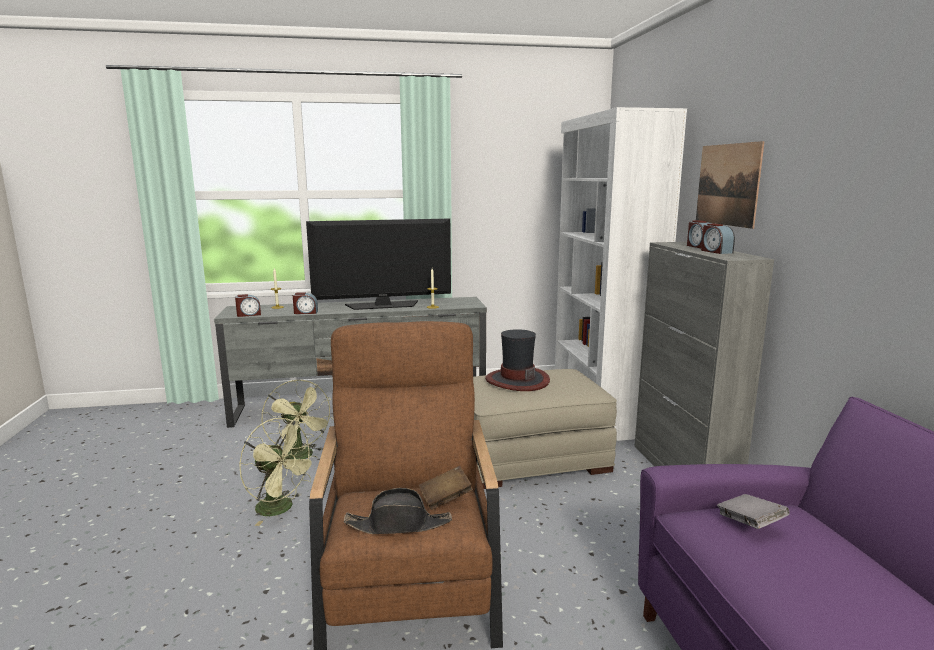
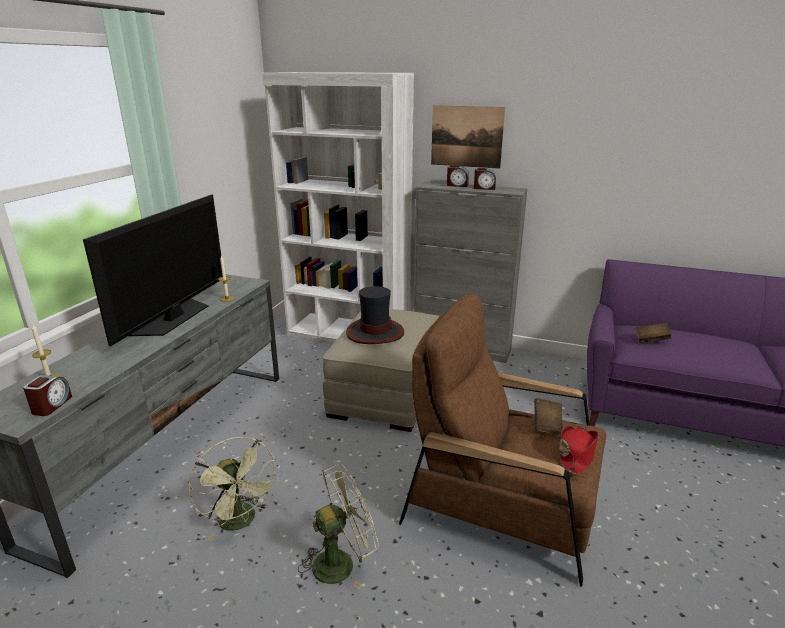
camera: 60 degrees left, 10 degrees up
green fan [262,380,333,459] -> green fan turned 60 degrees clockwise [188,437,279,541]
alarm clock [293,292,318,314] -> none
black hat [344,488,452,534] -> red hat [559,426,599,475]
grey book [717,494,790,529] -> brown book [636,323,672,343]

